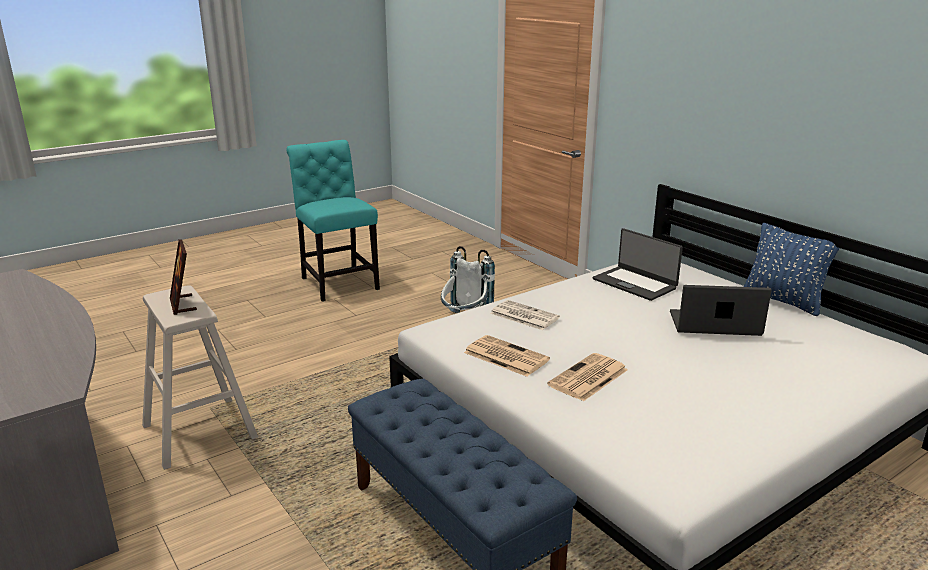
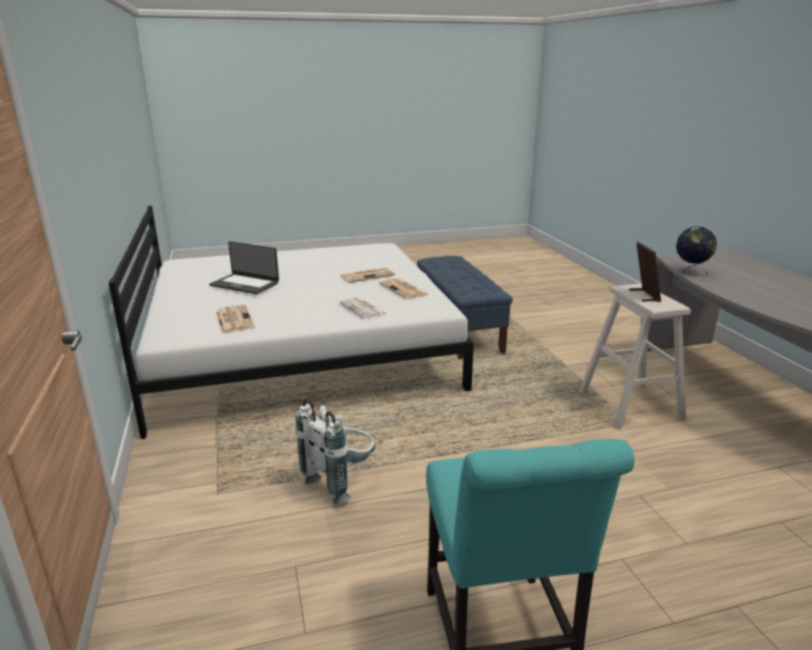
camera: 160 degrees left, 0 degrees up
laptop [593,228,683,301] -> newspaper [216,305,255,333]
blue pillow [744,223,839,316] -> none
none -> globe [676,227,717,276]

